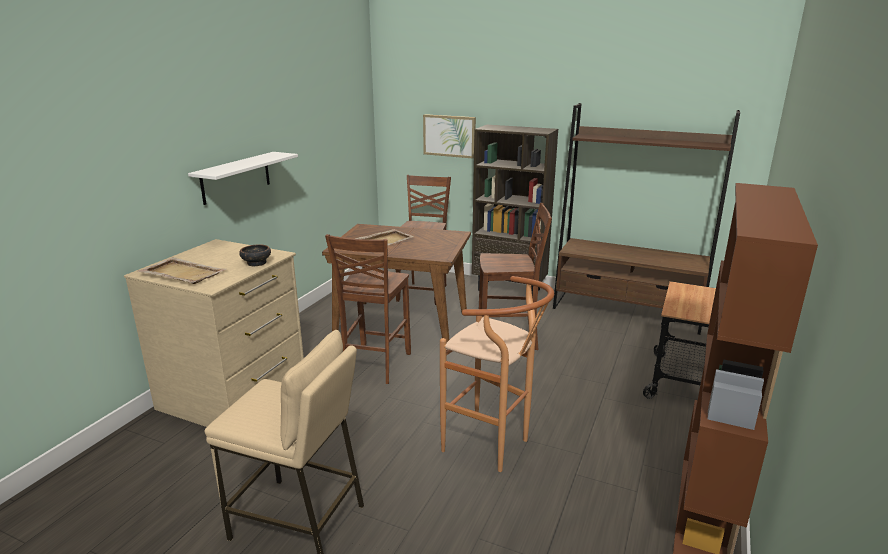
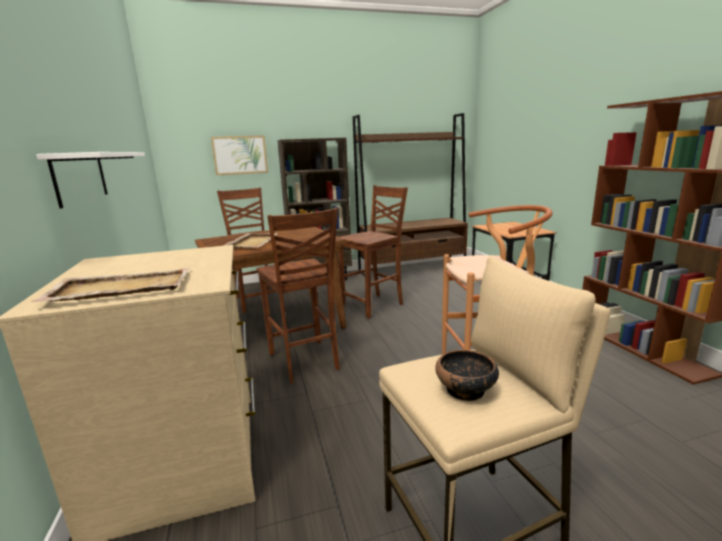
camera: 40 degrees left, 5 degrees down
bowl [239,244,271,266] -> bowl moved to [435,350,499,401]

